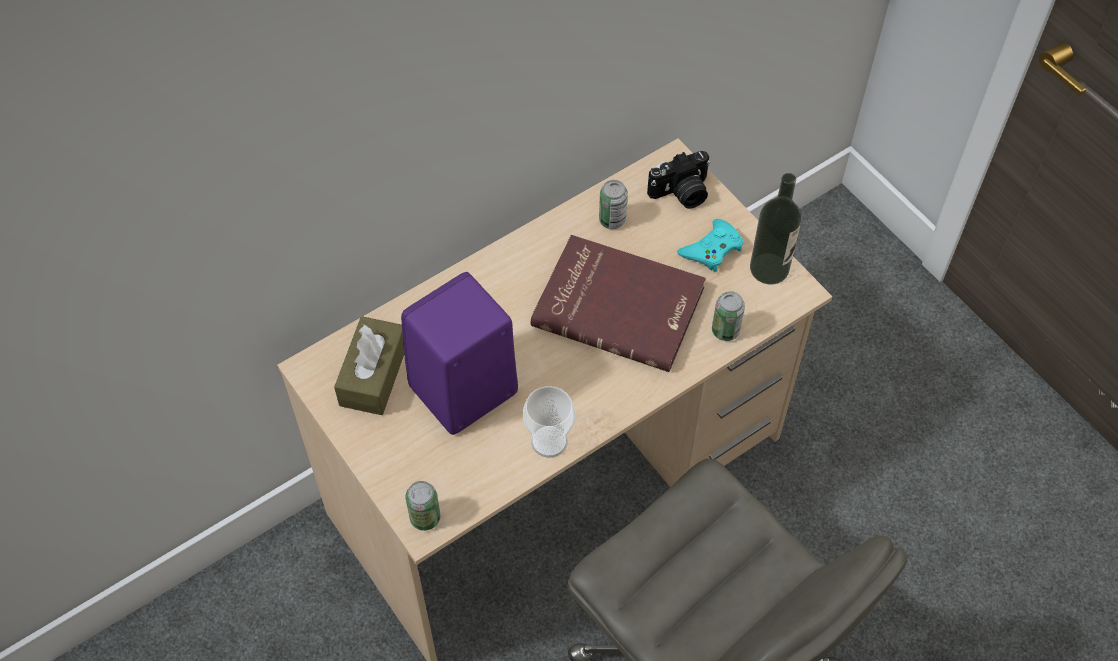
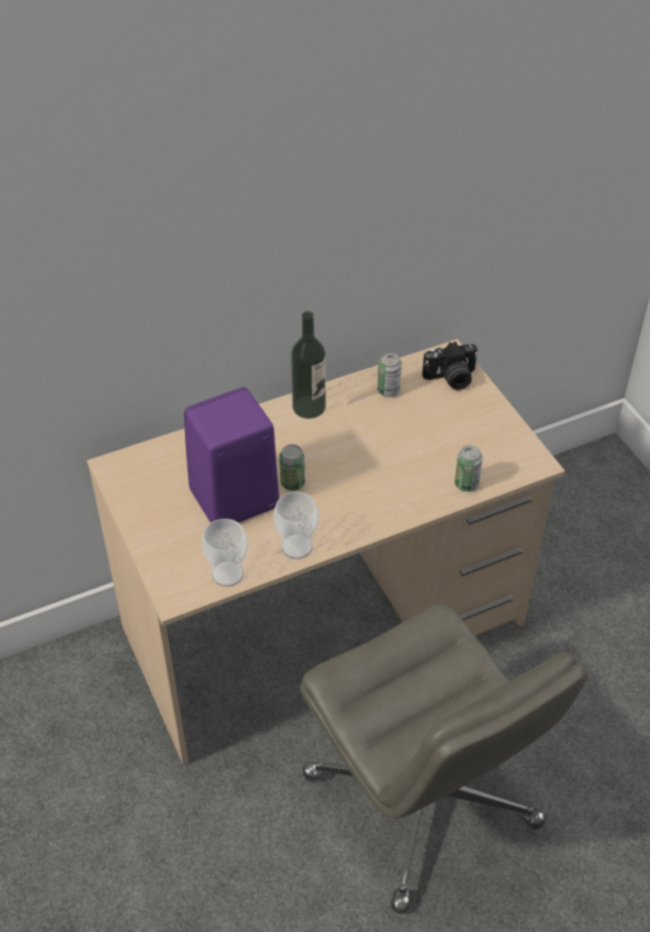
camera: 10 degrees right, 10 degrees down
brown tissue box [334,316,404,415] -> none
can [406,481,440,531] -> can moved to [279,444,305,491]
red book [531,235,706,372] -> none
turquoise game controller [677,219,743,272] -> none
bottle [750,173,802,285] -> bottle moved to [291,311,326,419]
none -> cup [202,519,248,587]

